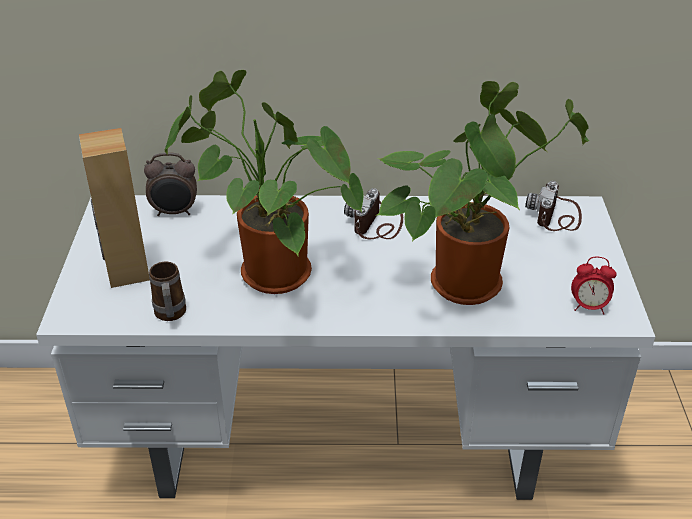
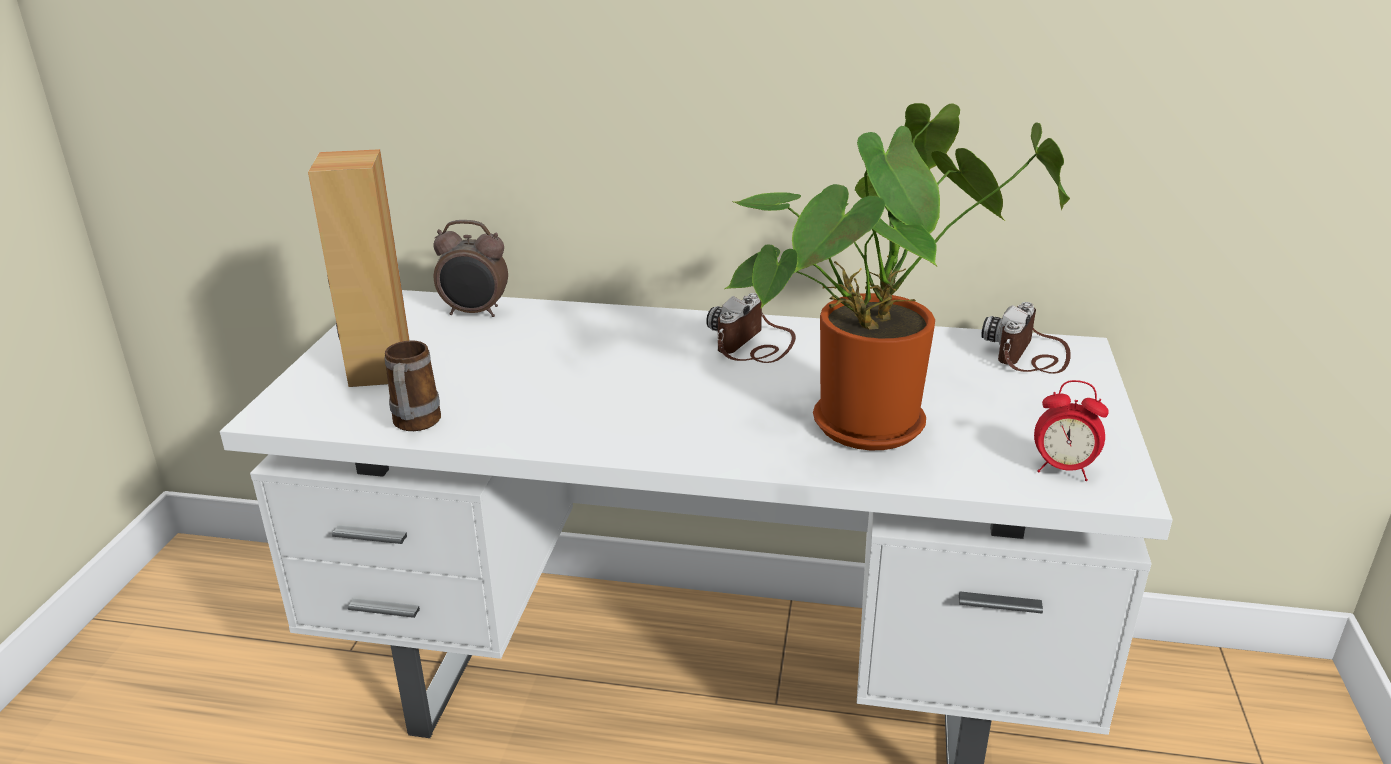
camera: 10 degrees right, 10 degrees down
potted plant [165,70,364,294] -> none

